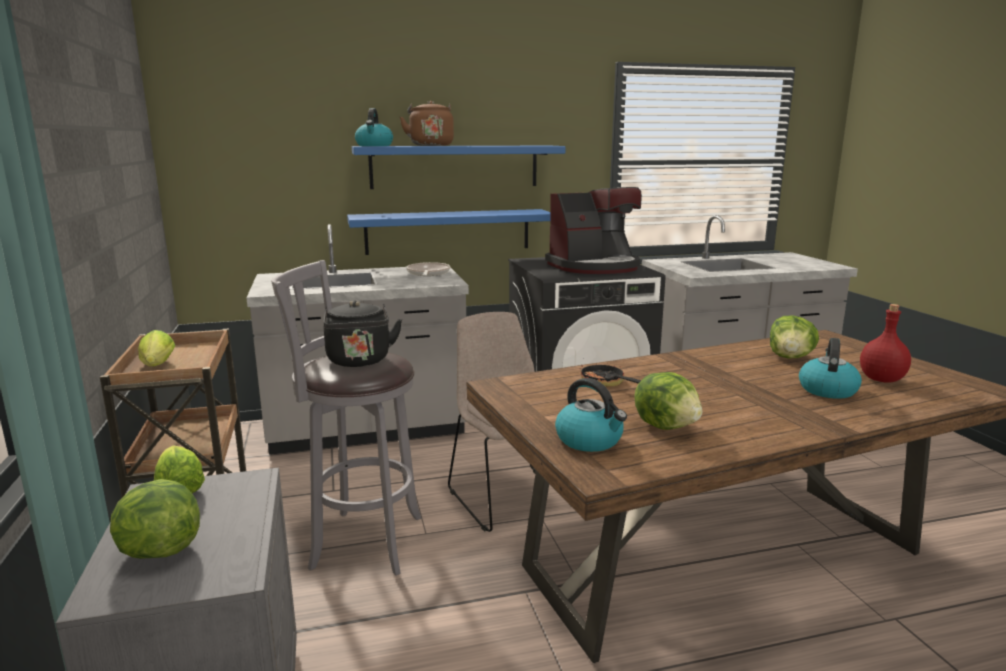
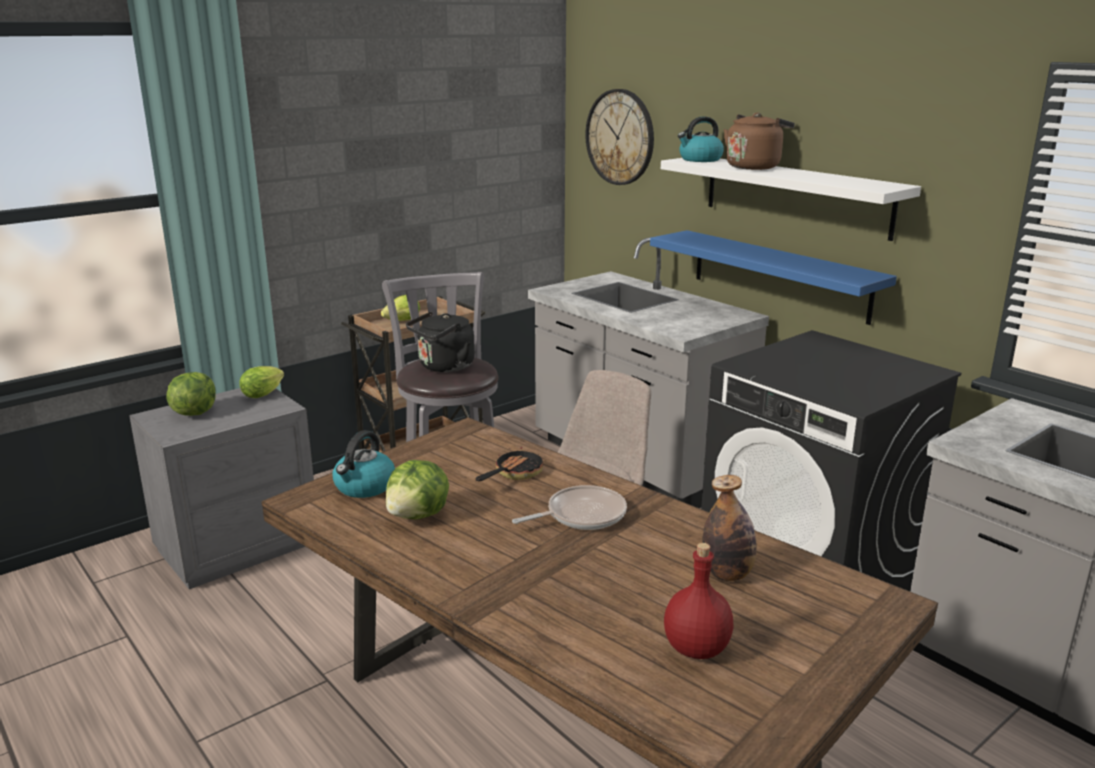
camera: 65 degrees right, 5 degrees up
blue shelf [352,146,565,189] -> white shelf [661,158,921,241]
frying pan [406,262,450,276] -> frying pan moved to [512,485,627,530]
coffee machine [545,187,642,274] -> none
lettuce [770,315,819,358] -> bottle [702,475,757,581]
kettle [799,338,862,399] -> none
none -> wall clock [585,89,654,185]

